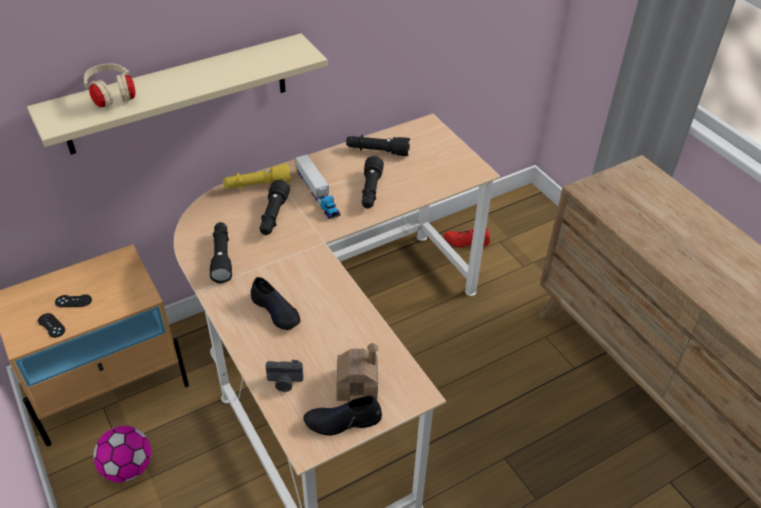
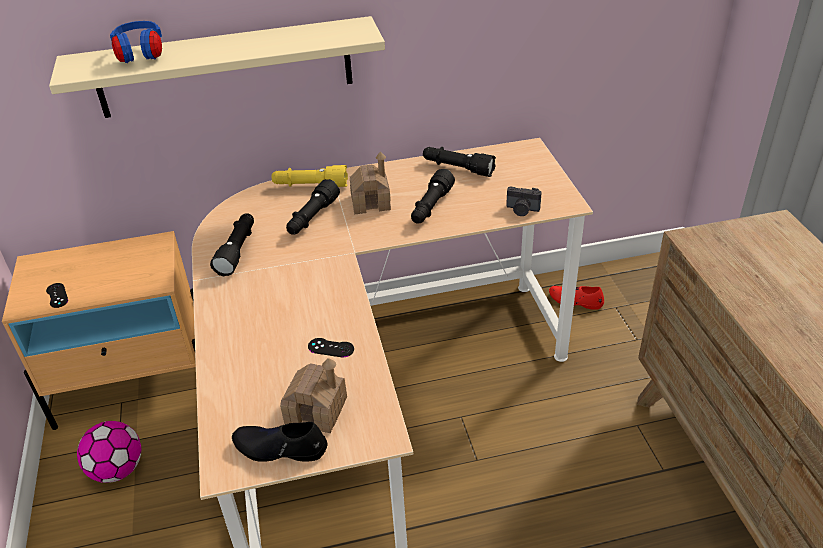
camera: 20 degrees right, 5 degrees down
black game controller [55,294,92,307] -> black game controller moved to [308,338,354,357]
beige headphones [84,64,135,107] -> blue headphones [110,21,162,63]
black shoe [251,277,300,330] -> none
camera [265,360,303,392] -> camera moved to [506,187,542,216]
toy truck [295,154,340,219] -> toy house [350,151,391,214]

